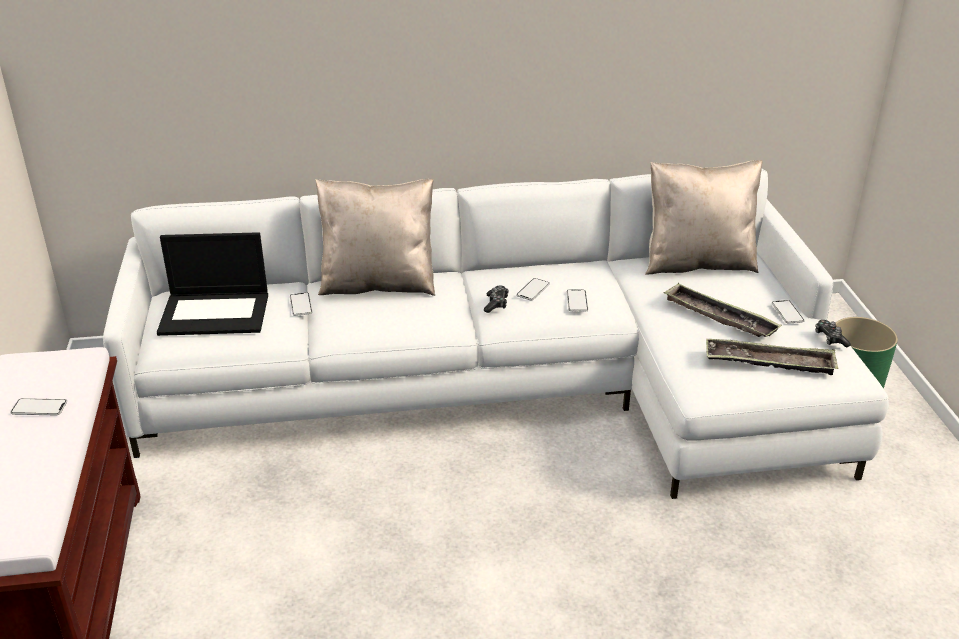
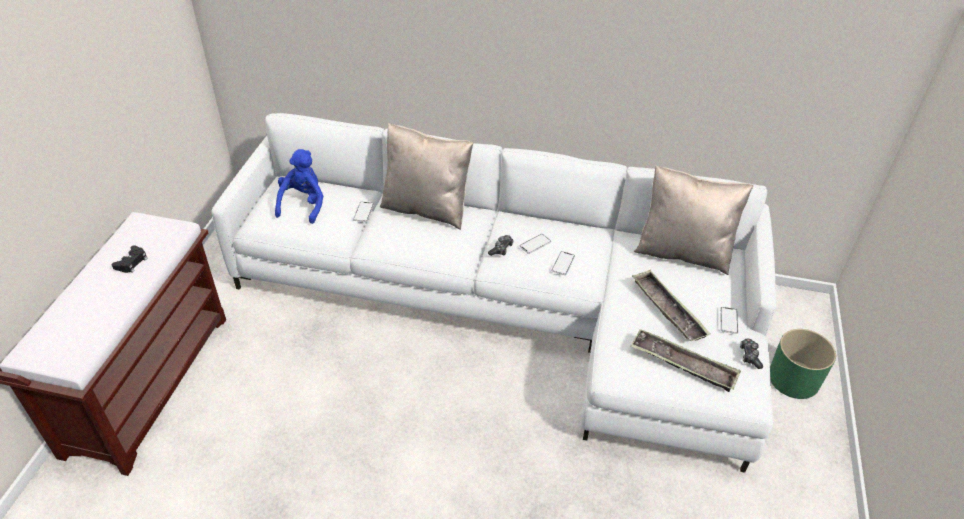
camera: 20 degrees right, 10 degrees up
phone [10,398,67,415] -> black game controller [112,245,148,273]
laptop [157,232,268,336] -> blue plush toy [275,149,323,224]

